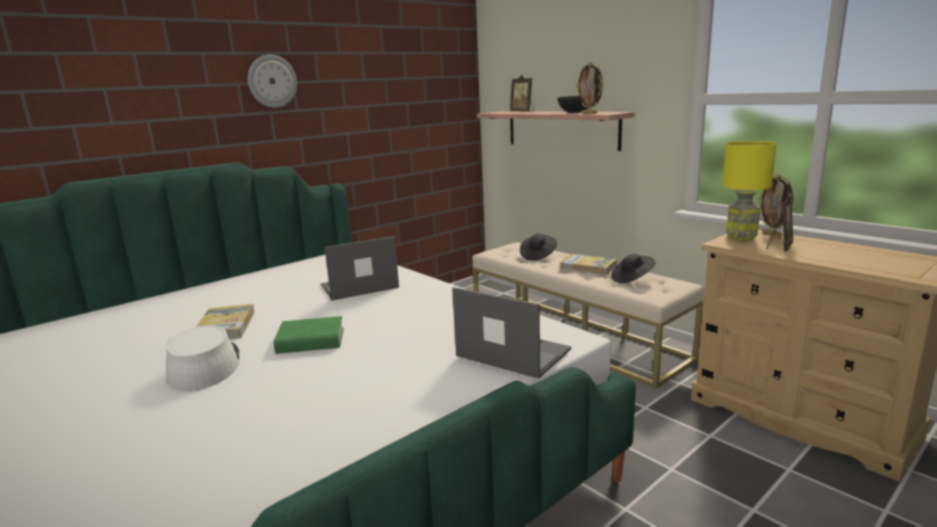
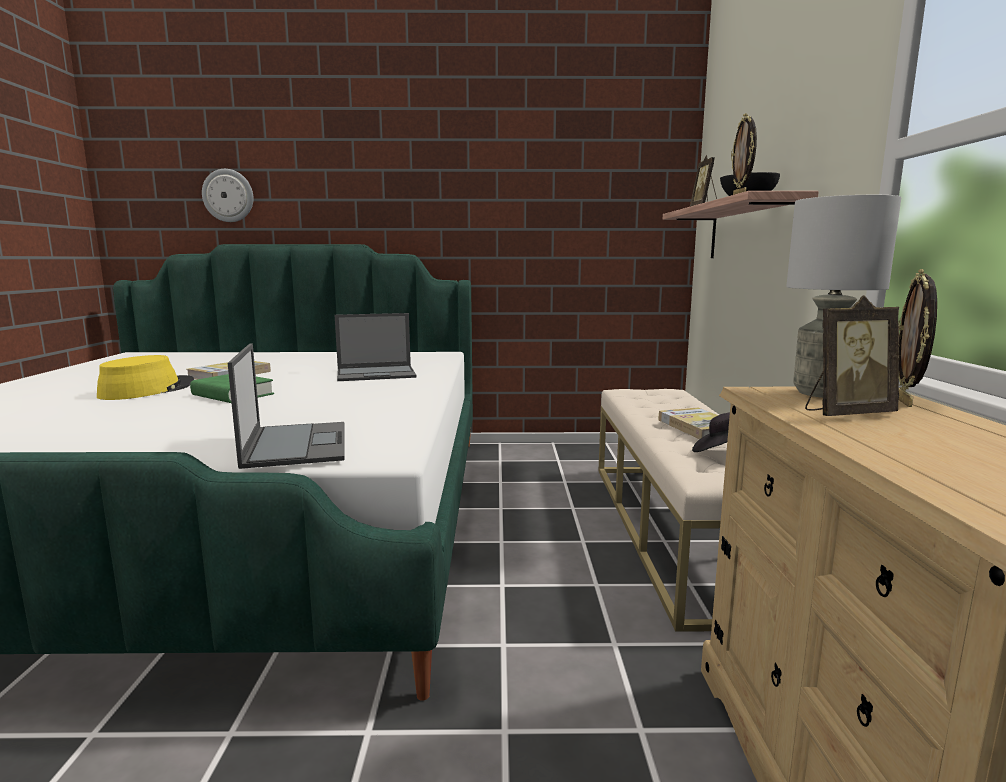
camera: 40 degrees right, 5 degrees down
white hat [166,325,239,391] -> yellow hat [97,355,194,400]
wall clock [248,54,297,108] -> wall clock moved to [202,169,254,222]
laptop [321,236,399,301] -> laptop turned 150 degrees clockwise [335,313,417,381]
black hat [520,234,557,261] -> none
yellow table lamp [722,141,777,241] -> grey table lamp [786,195,901,398]

